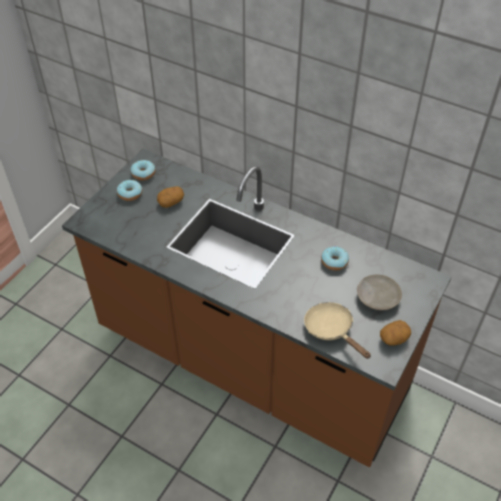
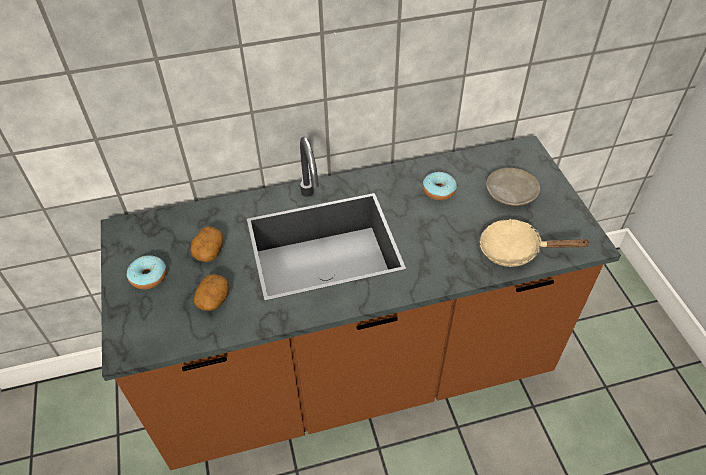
camera: 45 degrees left, 0 degrees up
donut [131,160,156,180] -> none
potato [380,320,411,346] -> potato moved to [194,274,229,311]

